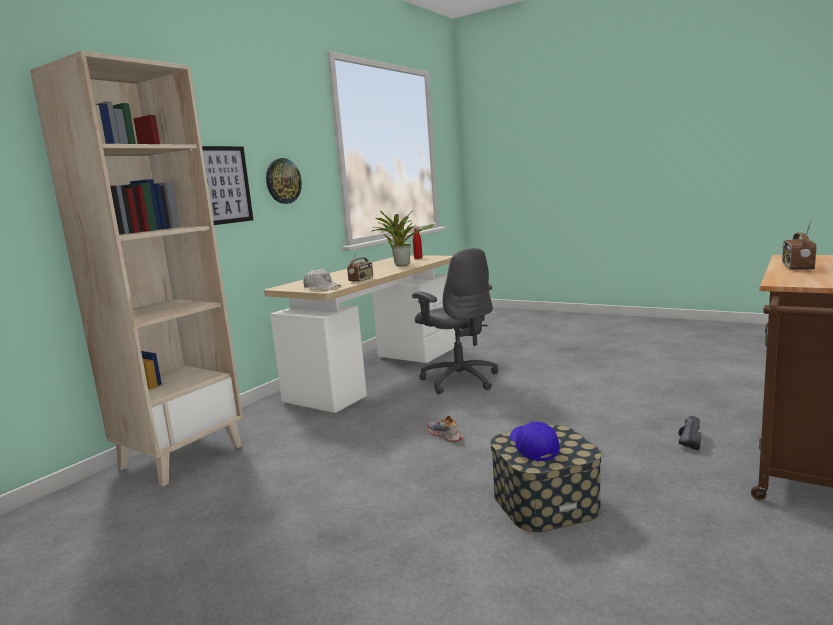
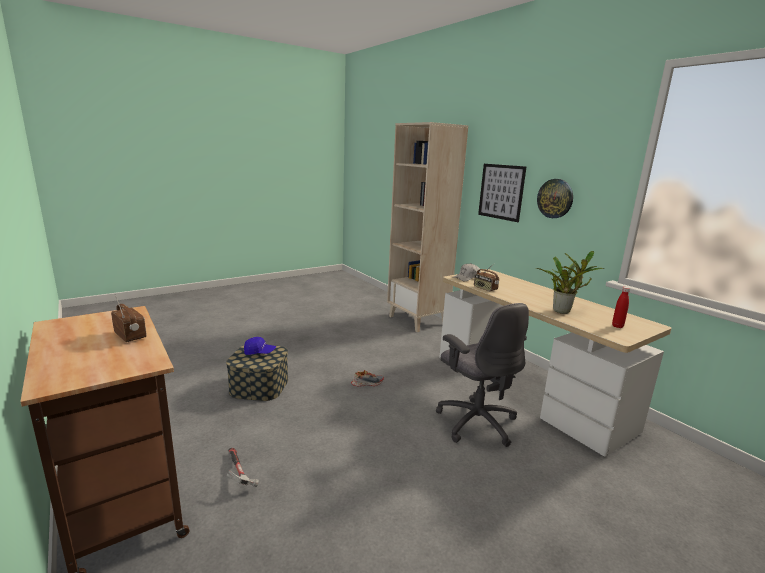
camera: 110 degrees right, 5 degrees up
grey office chair [412,248,498,394] -> grey office chair turned 105 degrees counterclockwise [436,303,529,447]
black shoe [678,416,701,450] -> hammer [227,448,259,487]

